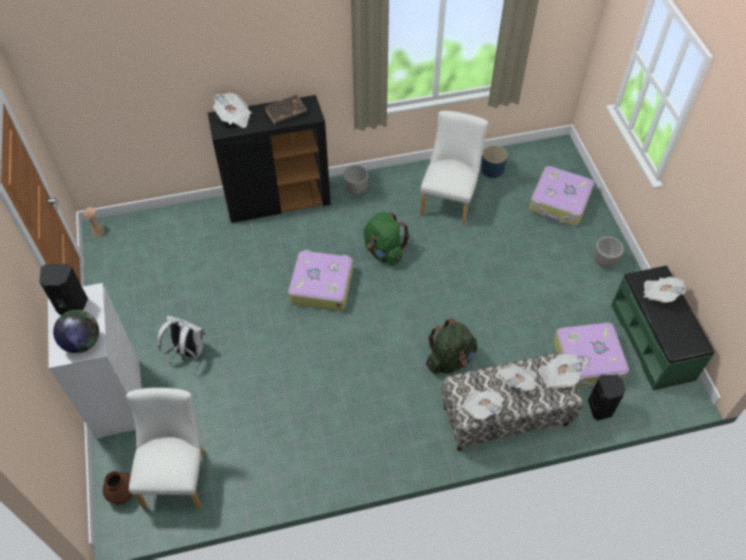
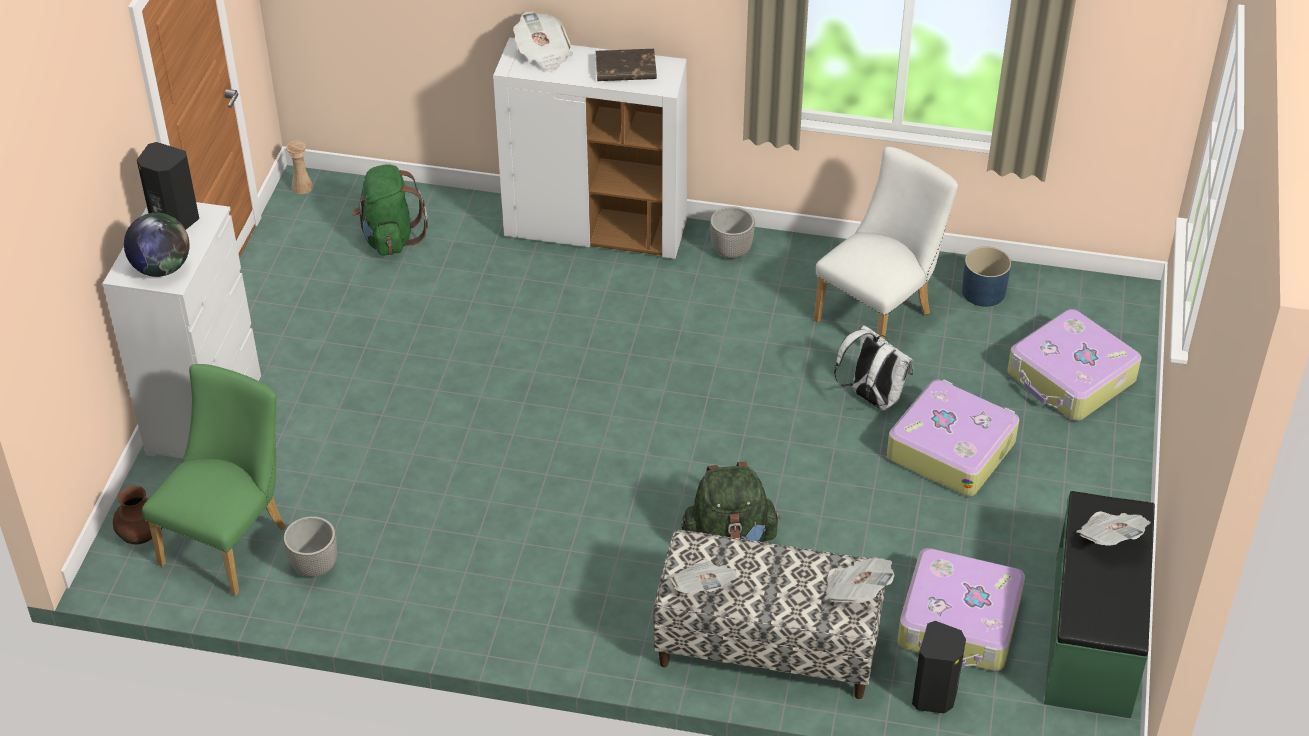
camera: 25 degrees right, 10 degrees down
white chair [126,388,207,510] -> green chair [142,364,286,596]
white backpack [157,315,206,361] -> white backpack moved to [834,325,913,410]
black cabinet [208,95,331,223] -> white cabinet [493,37,687,259]
suitcase [288,250,353,311] -> suitcase moved to [887,379,1019,496]
green backpack [364,212,410,265] -> green backpack moved to [352,164,428,256]
newspaper [499,364,537,391] -> none
planter [594,237,624,268] -> planter moved to [284,516,337,577]

